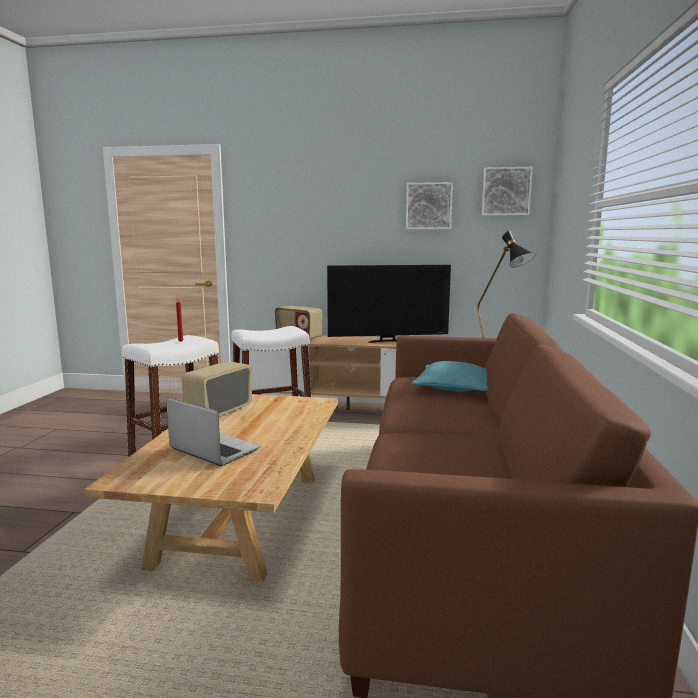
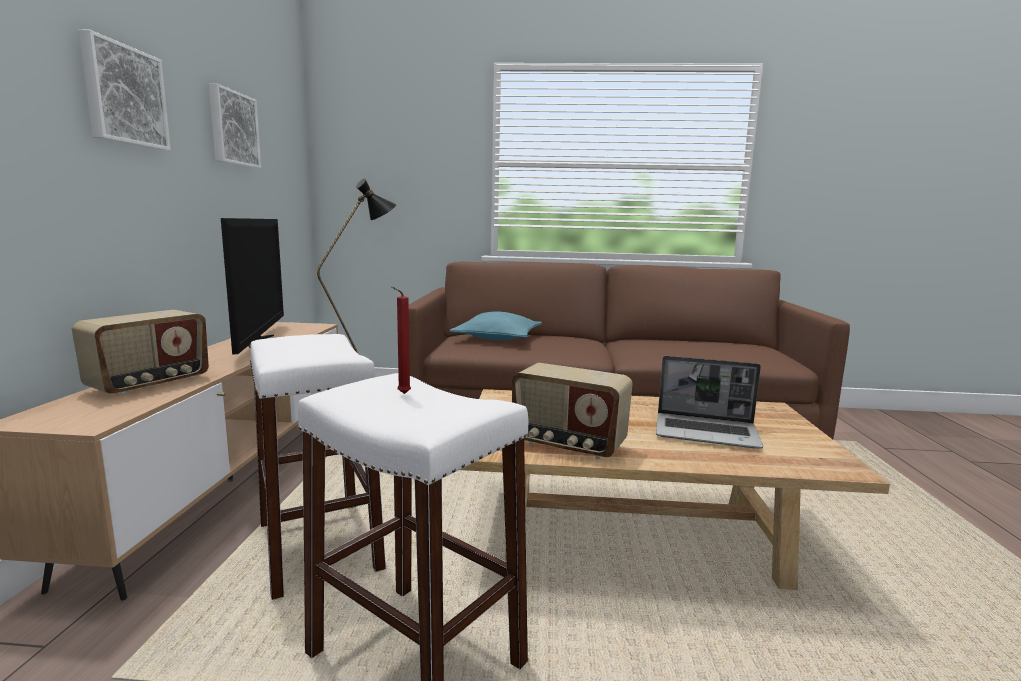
camera: 95 degrees left, 0 degrees up
laptop [166,397,261,466] -> laptop turned 105 degrees counterclockwise [656,356,763,448]
picture [482,167,533,215] -> picture moved to [78,30,171,151]

